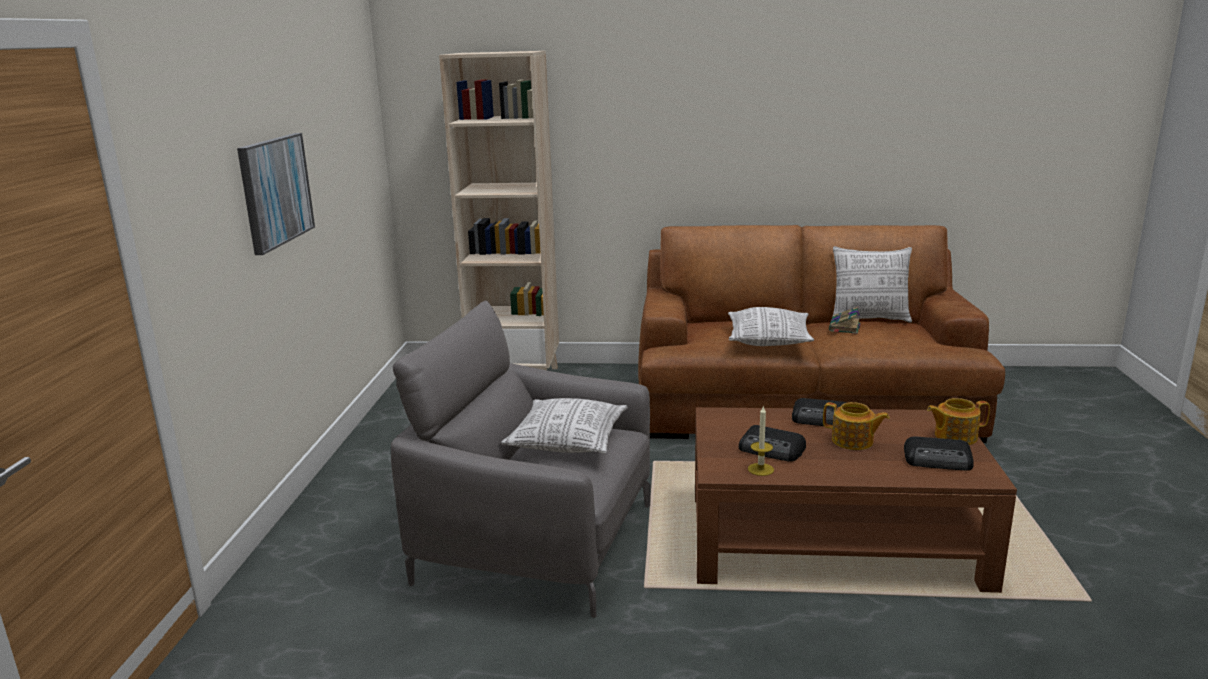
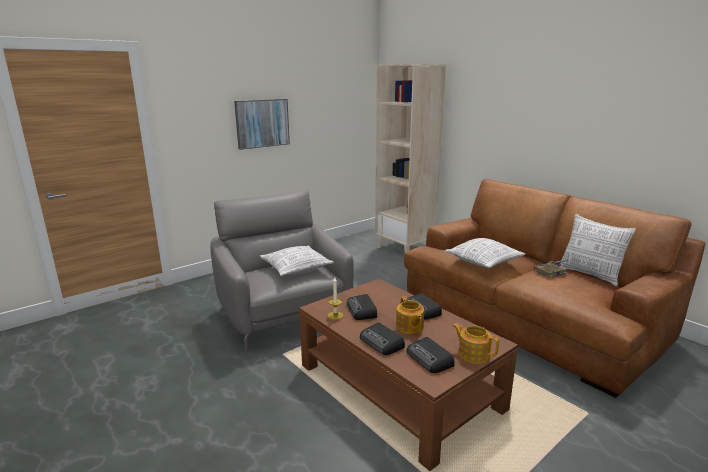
camera: 45 degrees right, 0 degrees up
none -> radio [360,322,405,355]

